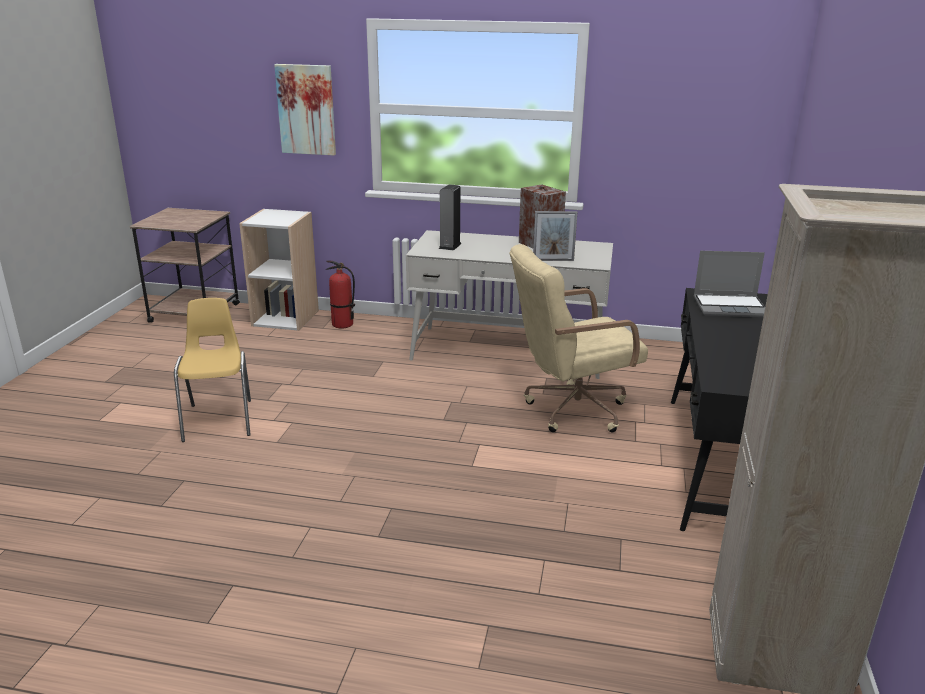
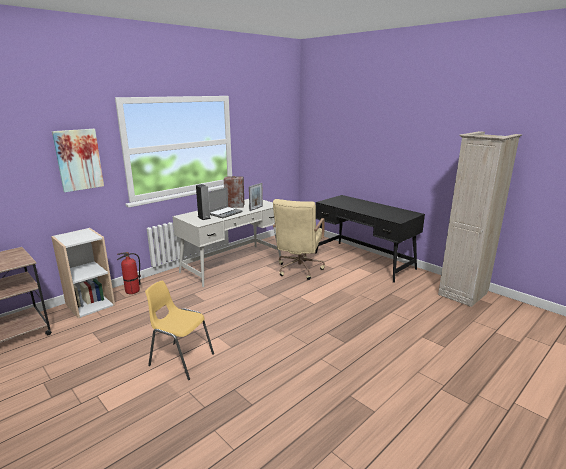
camera: 55 degrees left, 5 degrees down
laptop [694,251,765,317] -> laptop moved to [209,188,243,218]

